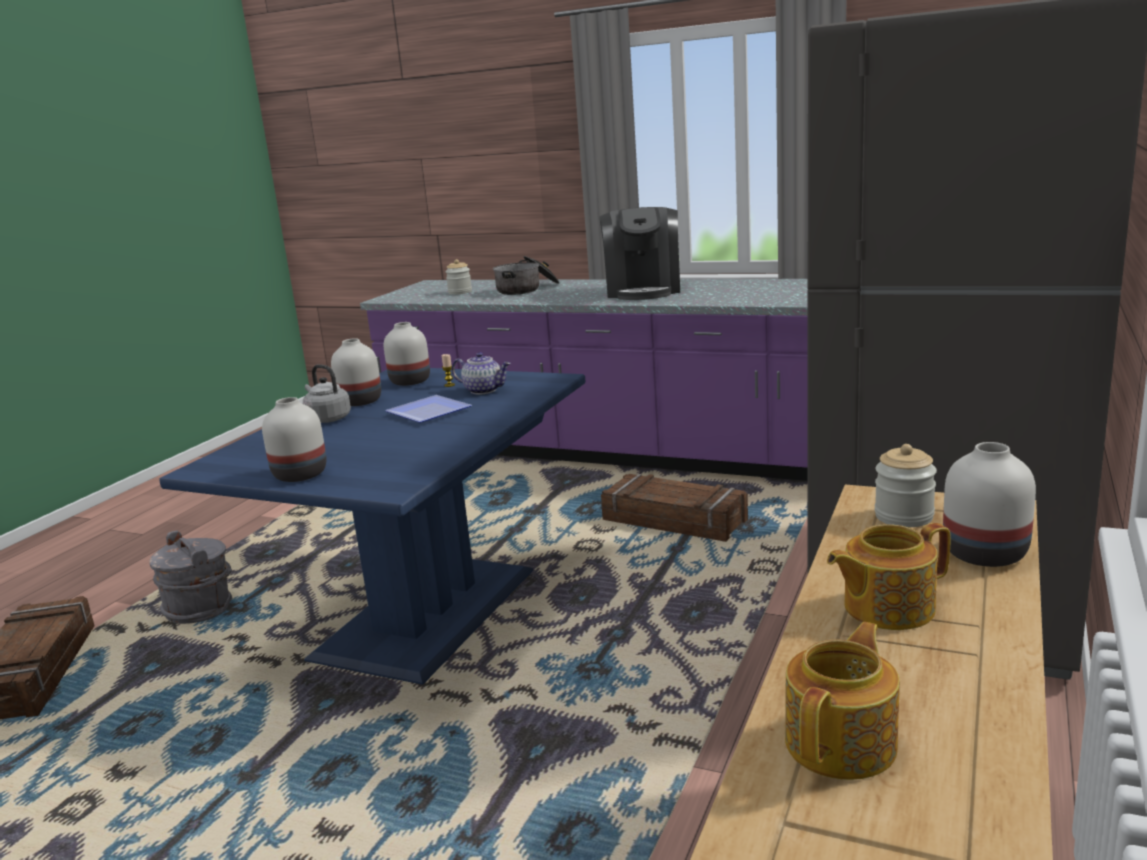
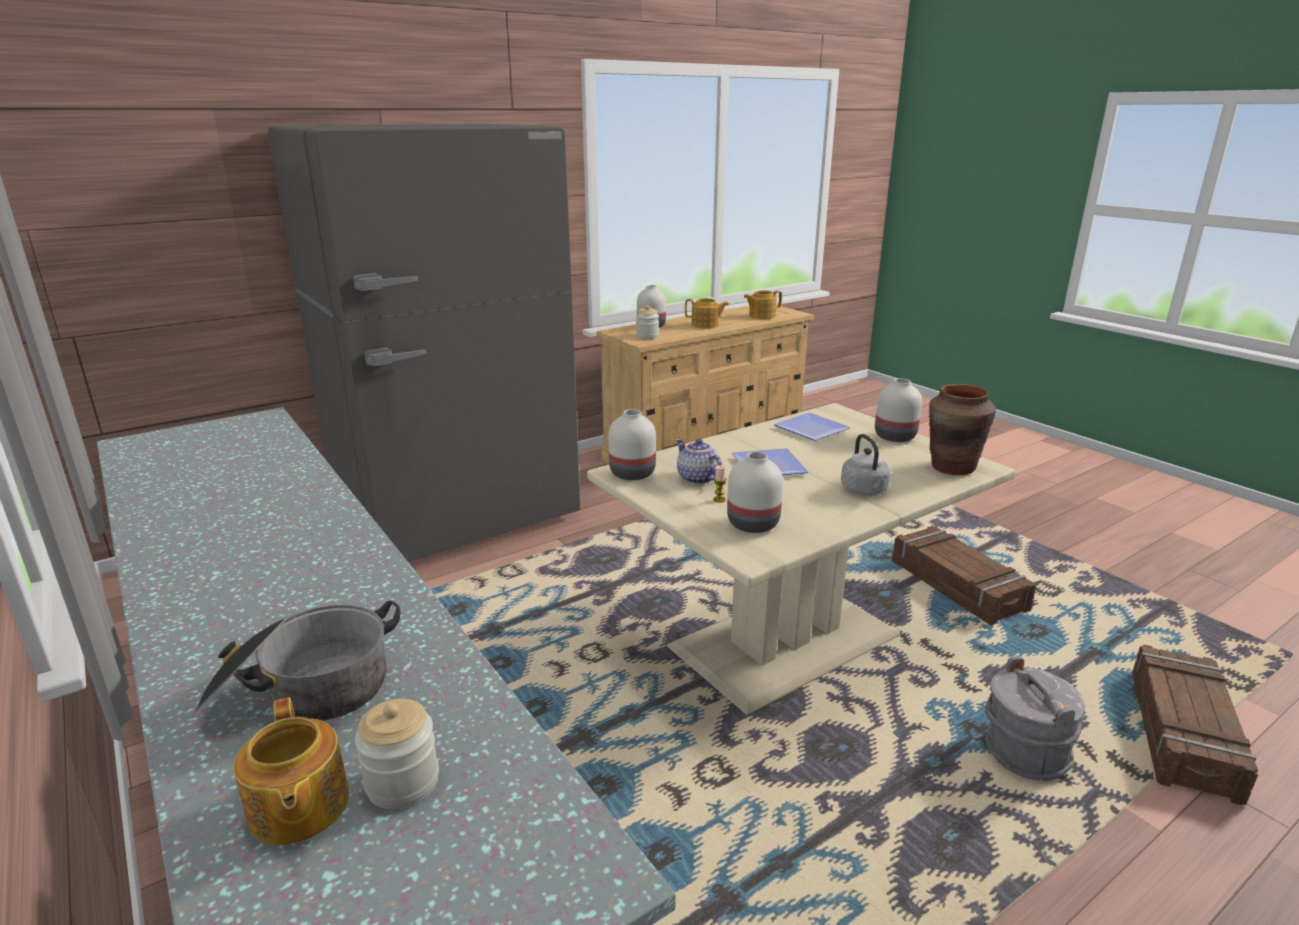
camera: 150 degrees left, 5 degrees up
blue dining table [159,368,586,685] -> beige dining table [587,403,1016,715]
white vase [331,338,381,406] -> white vase moved to [608,409,656,480]
coffee machine [599,207,680,300] -> none
crate [601,474,748,542] -> crate moved to [892,526,1036,626]
none -> teapot [233,697,349,845]
none -> plate [774,413,851,441]
none -> brown vase [929,384,996,475]

